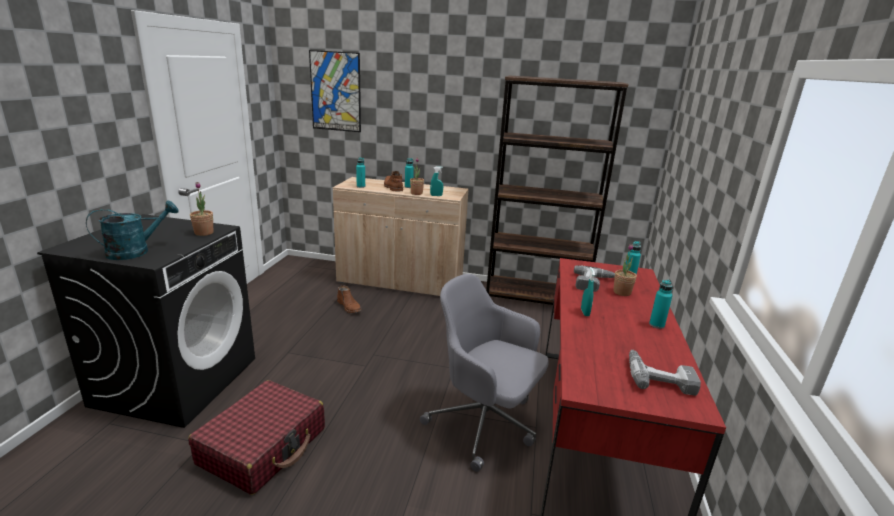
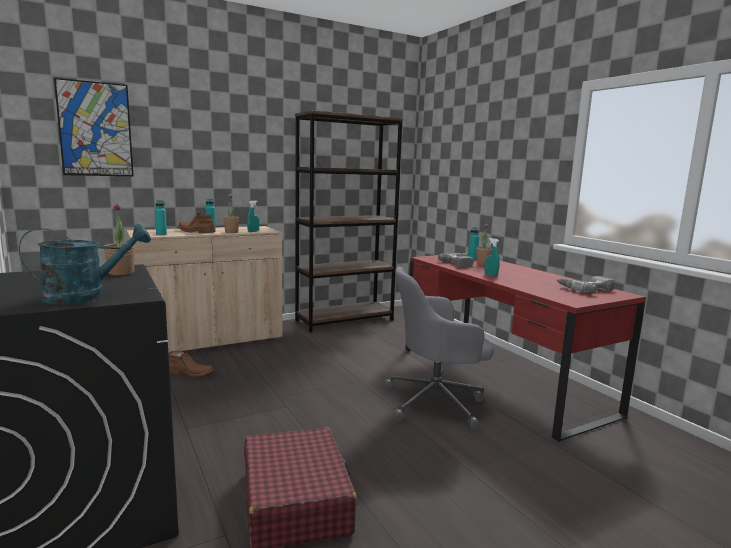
camera: 40 degrees left, 10 degrees down
turquoise watering can [86,200,179,260] -> turquoise watering can turned 45 degrees clockwise [19,224,151,304]
turquoise bottle [649,280,673,329] -> none

